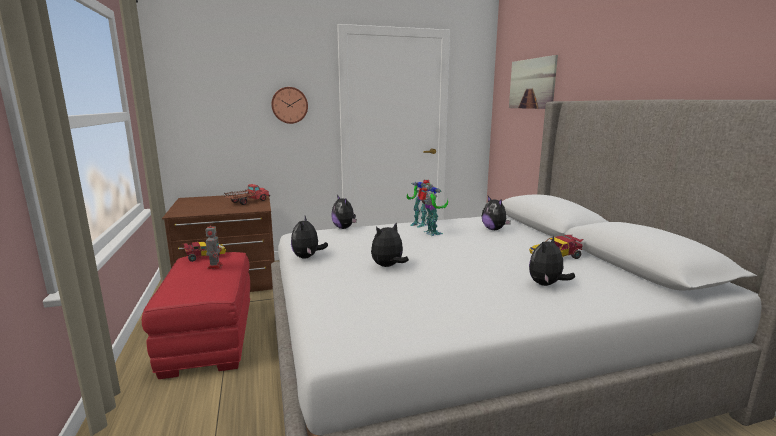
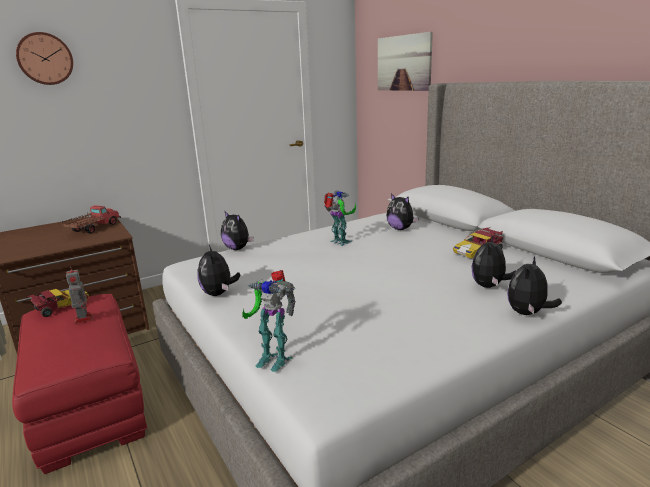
camera: 15 degrees left, 5 degrees up
wall clock [271,87,308,124] -> wall clock moved to [16,32,73,85]
plush toy [371,222,409,267] -> plush toy moved to [507,257,562,315]
toy robot [407,180,433,228] -> toy robot moved to [242,270,296,372]

